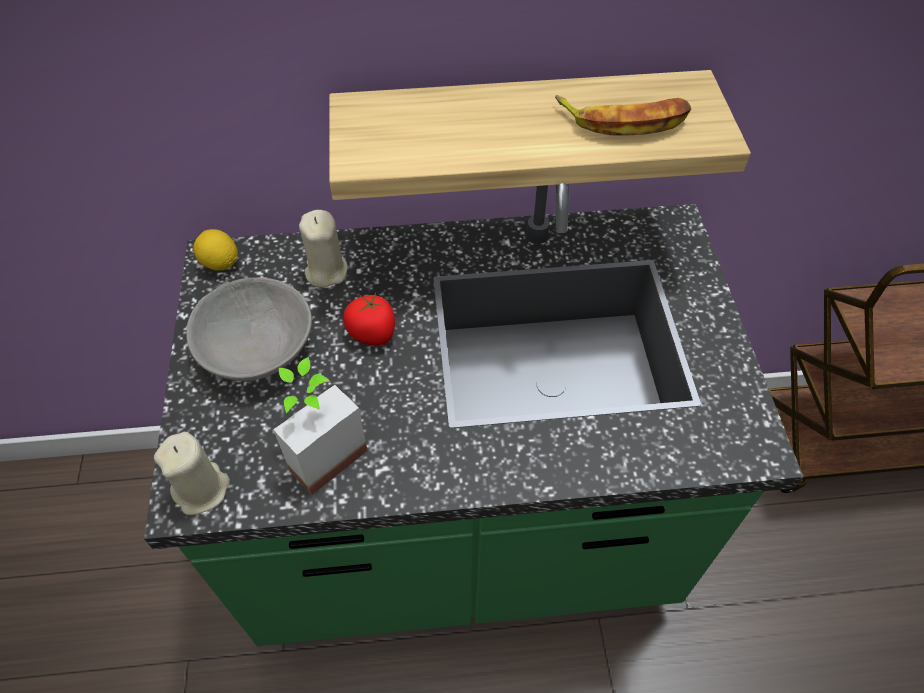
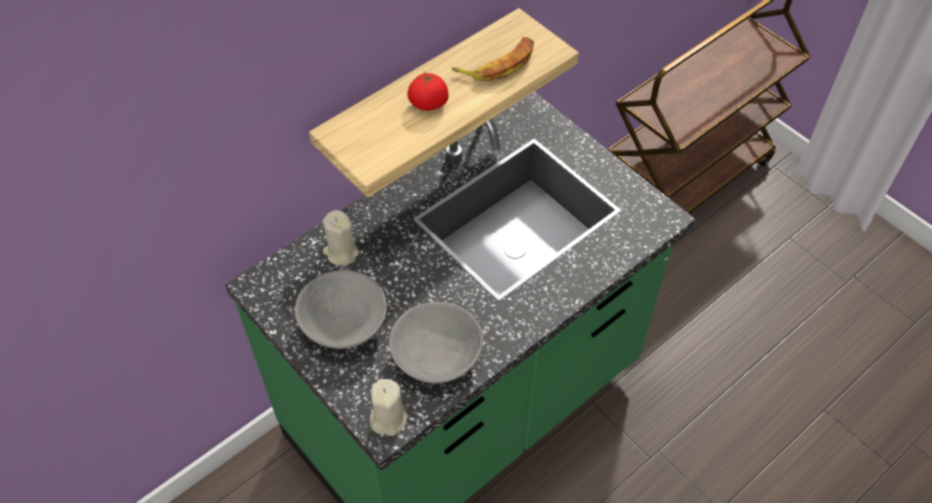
camera: 35 degrees left, 0 degrees up
lemon [193,229,238,271] -> none
potted plant [273,357,368,495] -> grey bowl [389,302,483,383]
tomato [343,293,395,346] -> tomato moved to [407,72,449,111]

